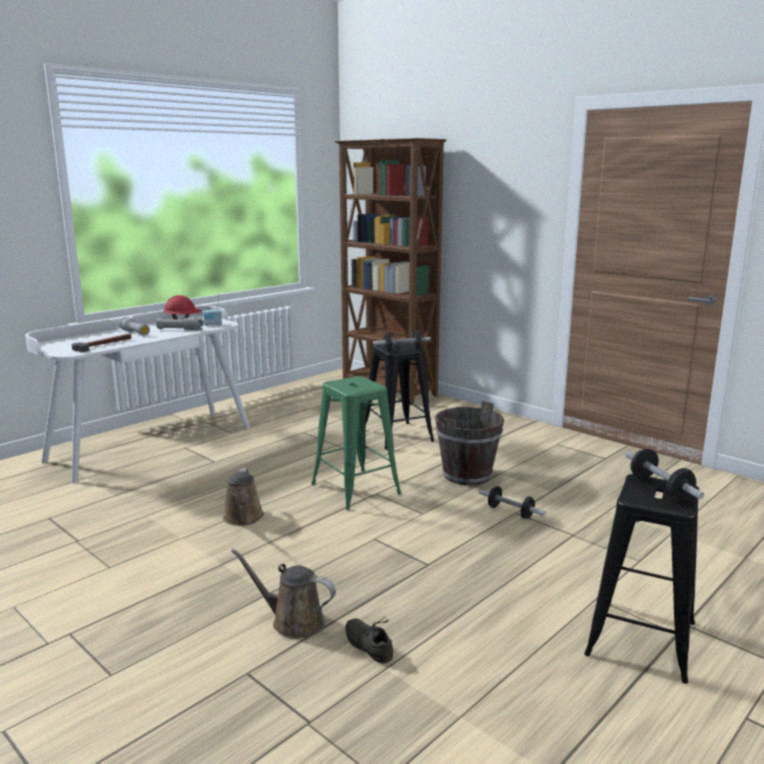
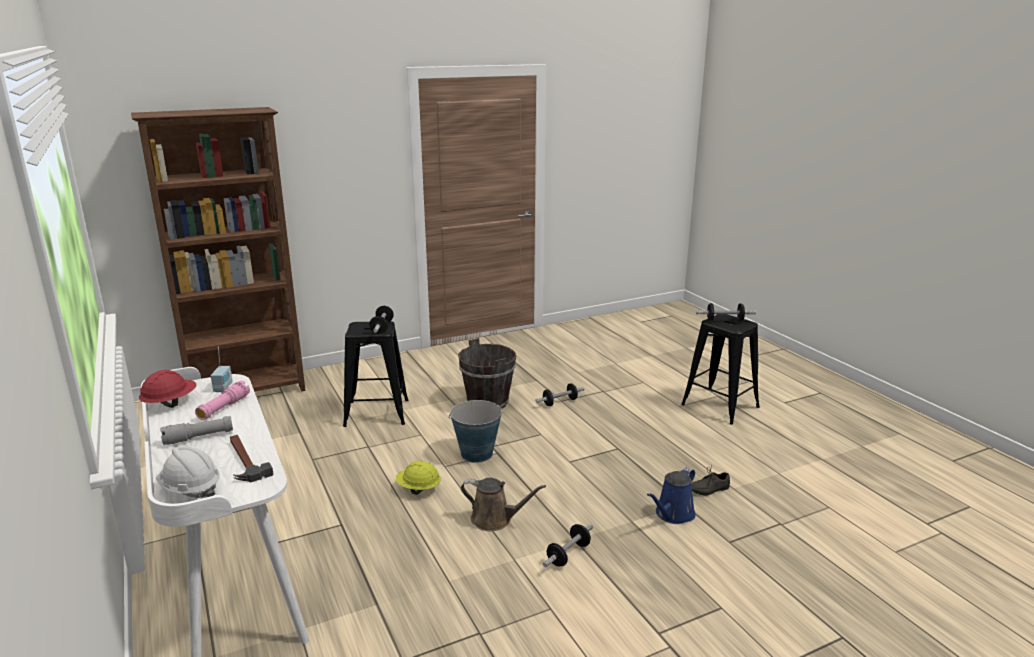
camera: 70 degrees left, 5 degrees up
grey flashlight [156,317,204,330] -> pink flashlight [195,381,250,420]
brown watering can [231,549,336,639] -> blue watering can [647,467,696,524]
green stool [311,376,402,510] -> bucket [449,400,502,463]
none -> white hard hat [156,446,220,498]
none -> yellow hard hat [396,461,441,495]
none -> dumbbell [543,524,593,568]

